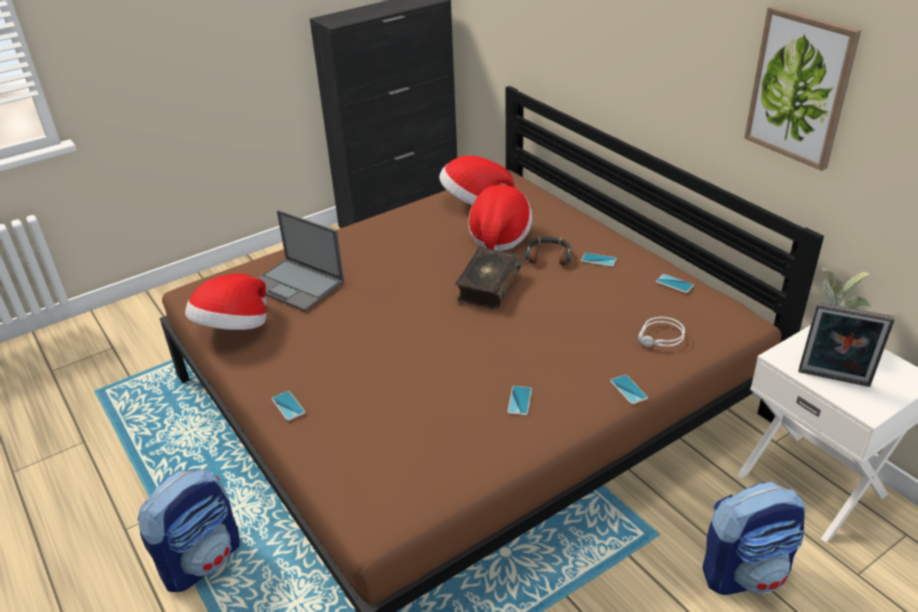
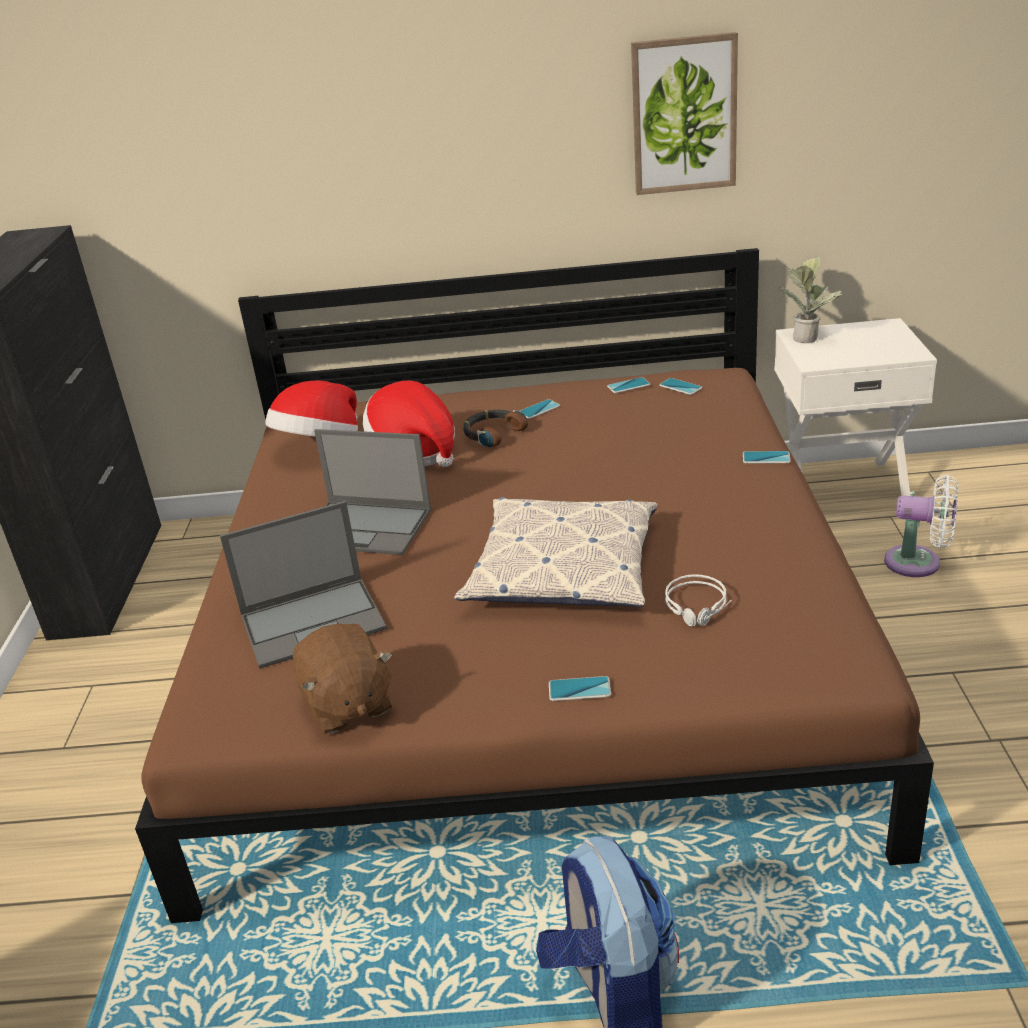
camera: 55 degrees left, 5 degrees down
hat [185,274,267,330] -> brown plush toy [293,624,393,734]
book [455,247,522,309] -> none
phone [507,386,532,415] -> phone moved to [659,378,702,395]
grey headphones [638,317,685,347] -> grey headphones moved to [665,574,732,626]
backpack [702,482,805,595] -> white fan [884,475,958,577]
picture frame [798,302,895,387] -> none
none -> laptop [314,429,431,555]
none -> pillow [454,497,658,607]

